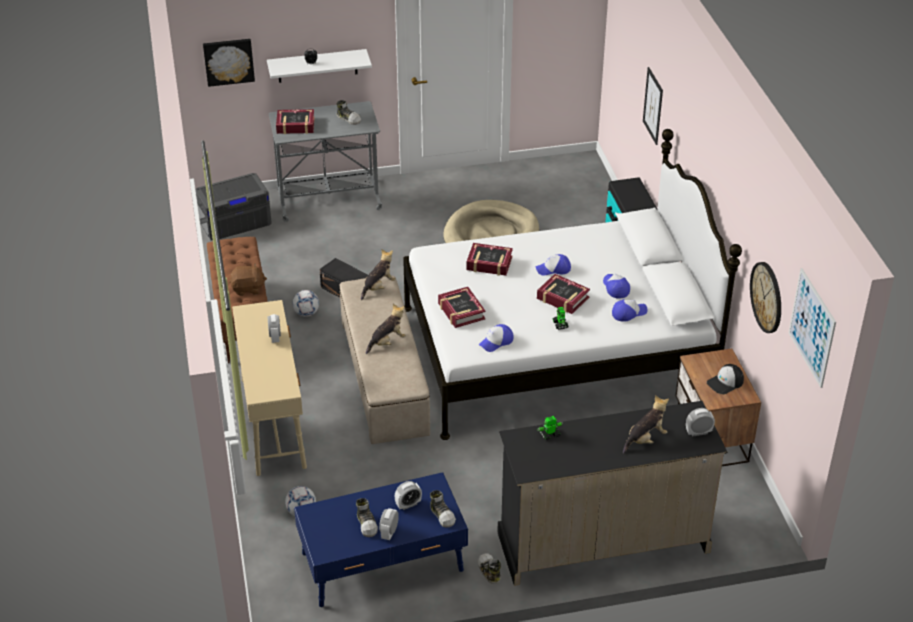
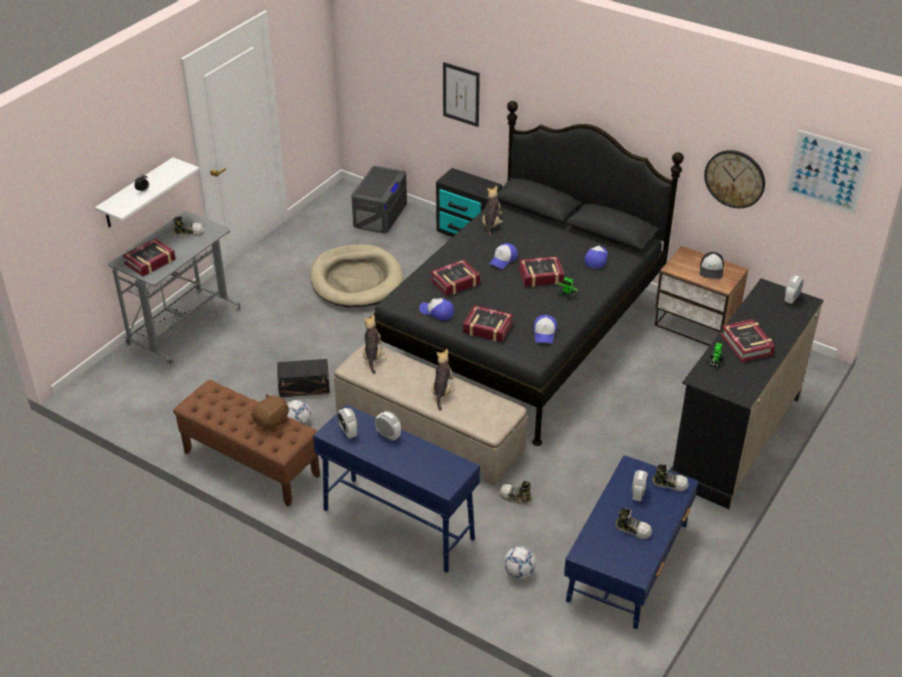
camera: 45 degrees left, 0 degrees up
grey storage box [196,173,272,240] -> grey storage box moved to [352,166,407,234]
picture [203,39,255,87] -> none
beige console table [232,300,307,476] -> blue console table [313,404,480,573]
alarm clock [379,508,399,540] -> alarm clock moved to [337,408,358,439]
white bed [403,129,742,440] -> black bed [370,101,684,446]
shoe [478,553,501,584] -> shoe moved to [499,481,532,504]
cap [603,274,630,299] -> cap moved to [419,298,454,320]
plush toy [623,395,669,454] -> plush toy moved to [483,186,503,238]
none -> book [720,319,775,362]

